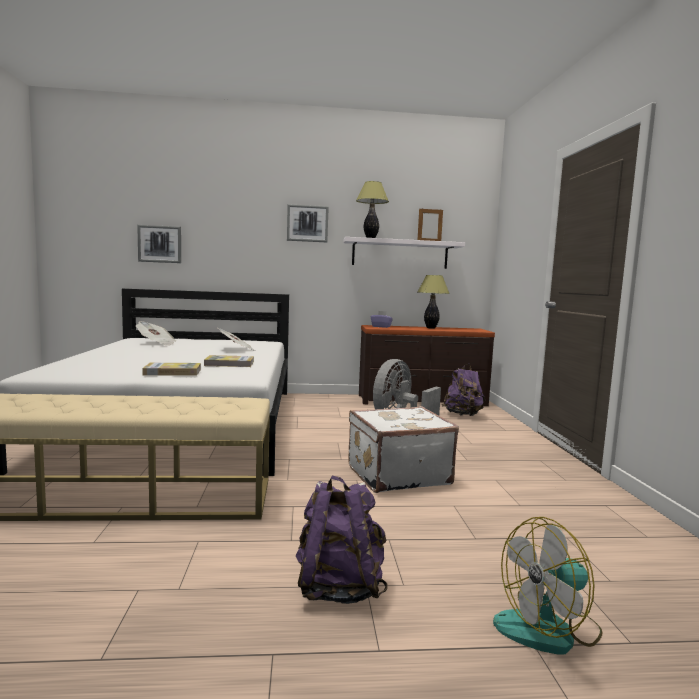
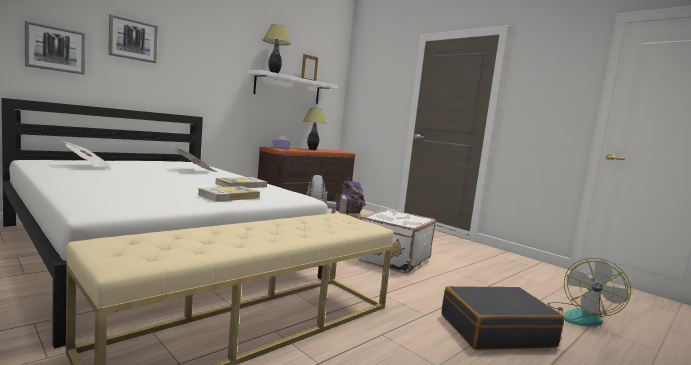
camera: 40 degrees left, 0 degrees up
picture [287,204,329,242] -> picture moved to [108,14,158,63]
purple backpack [296,476,388,604] -> black suitcase [441,286,564,350]

